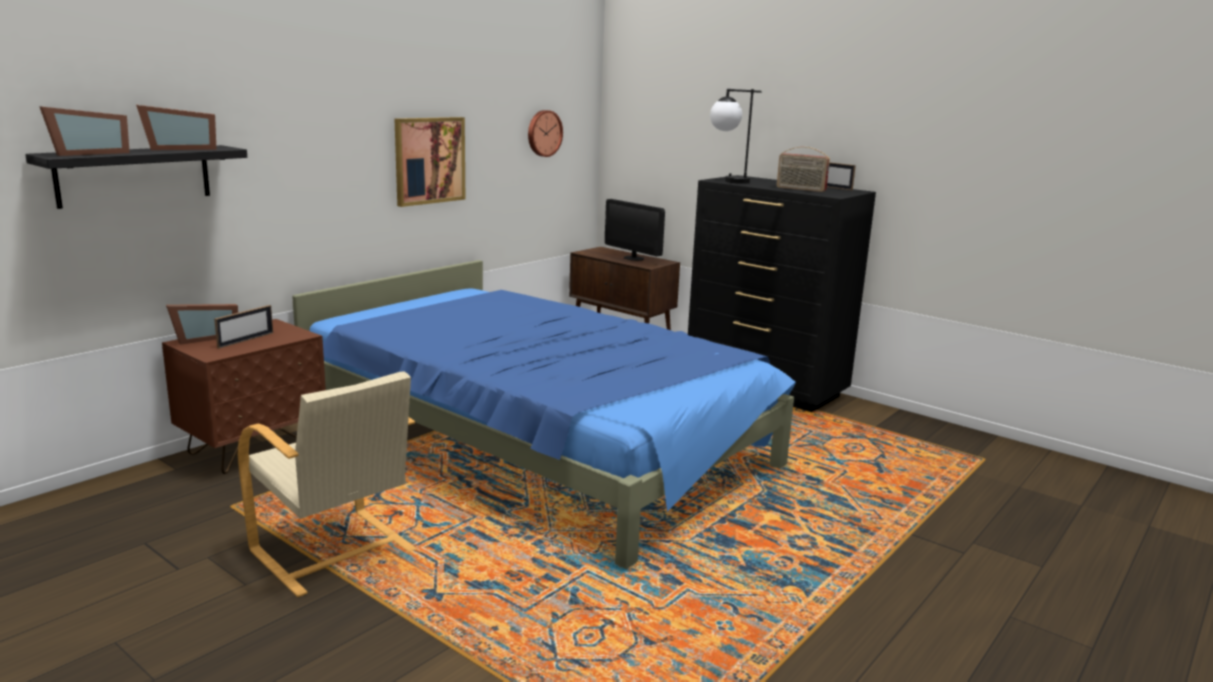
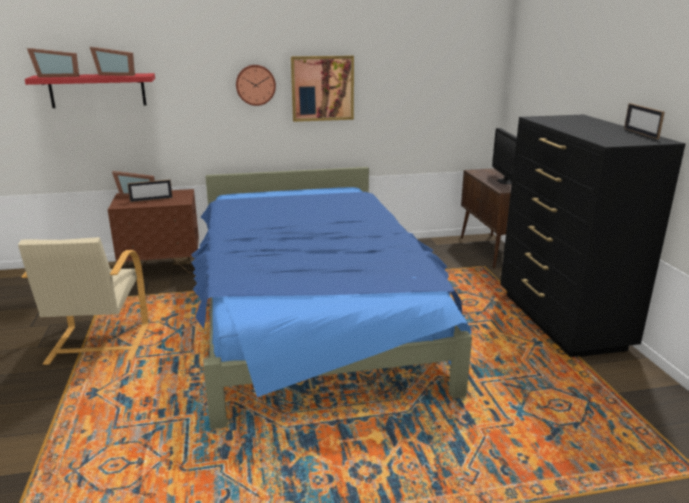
camera: 40 degrees right, 5 degrees up
black shelf [25,145,247,209] -> red shelf [25,73,155,108]
wall clock [528,110,563,157] -> wall clock moved to [236,65,276,106]
table lamp [710,89,762,184] -> none
radio [777,147,830,192] -> none

